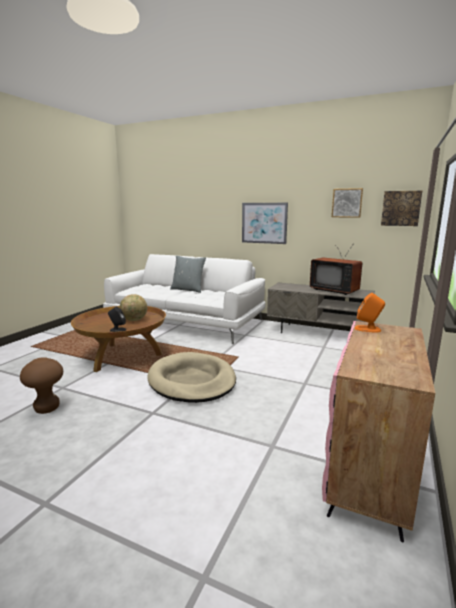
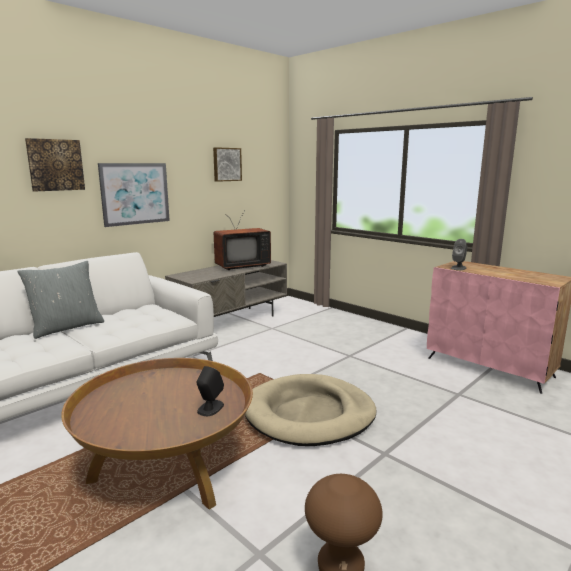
camera: 70 degrees left, 0 degrees up
globe [120,294,147,321] -> none
orange speaker [355,293,385,332] -> grey speaker [451,239,467,270]
picture [381,191,422,226] -> picture moved to [25,138,85,192]

